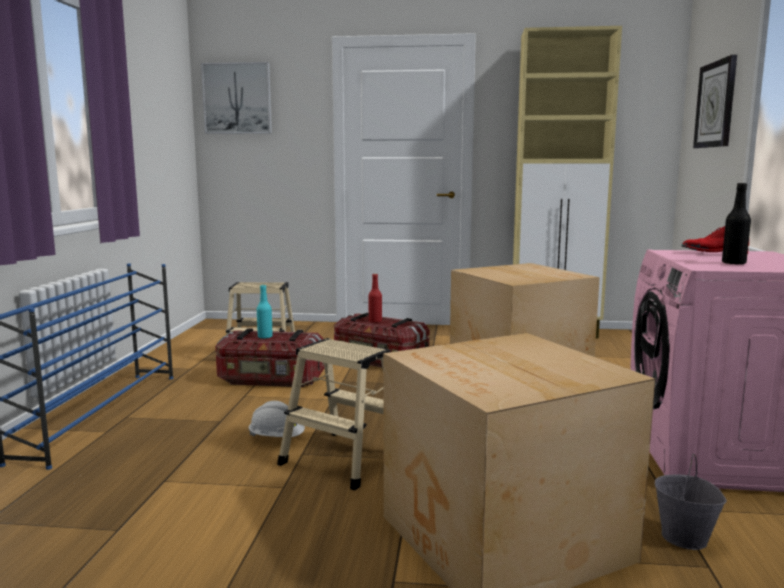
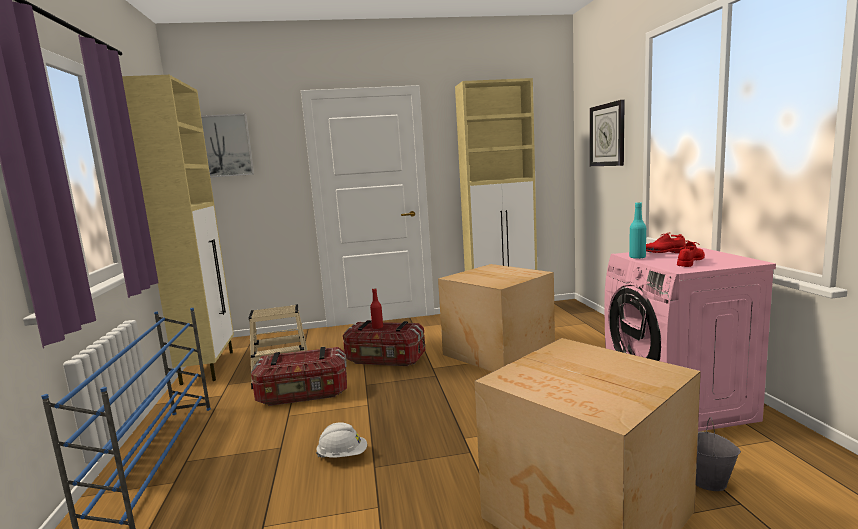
camera: 15 degrees left, 0 degrees up
turquoise bottle [257,285,273,339] -> turquoise bottle moved to [629,202,646,259]
beige step ladder [277,338,391,490] -> none
black bottle [722,183,751,265] -> red shoe [677,240,705,267]
none -> beige cabinet [122,75,234,385]

